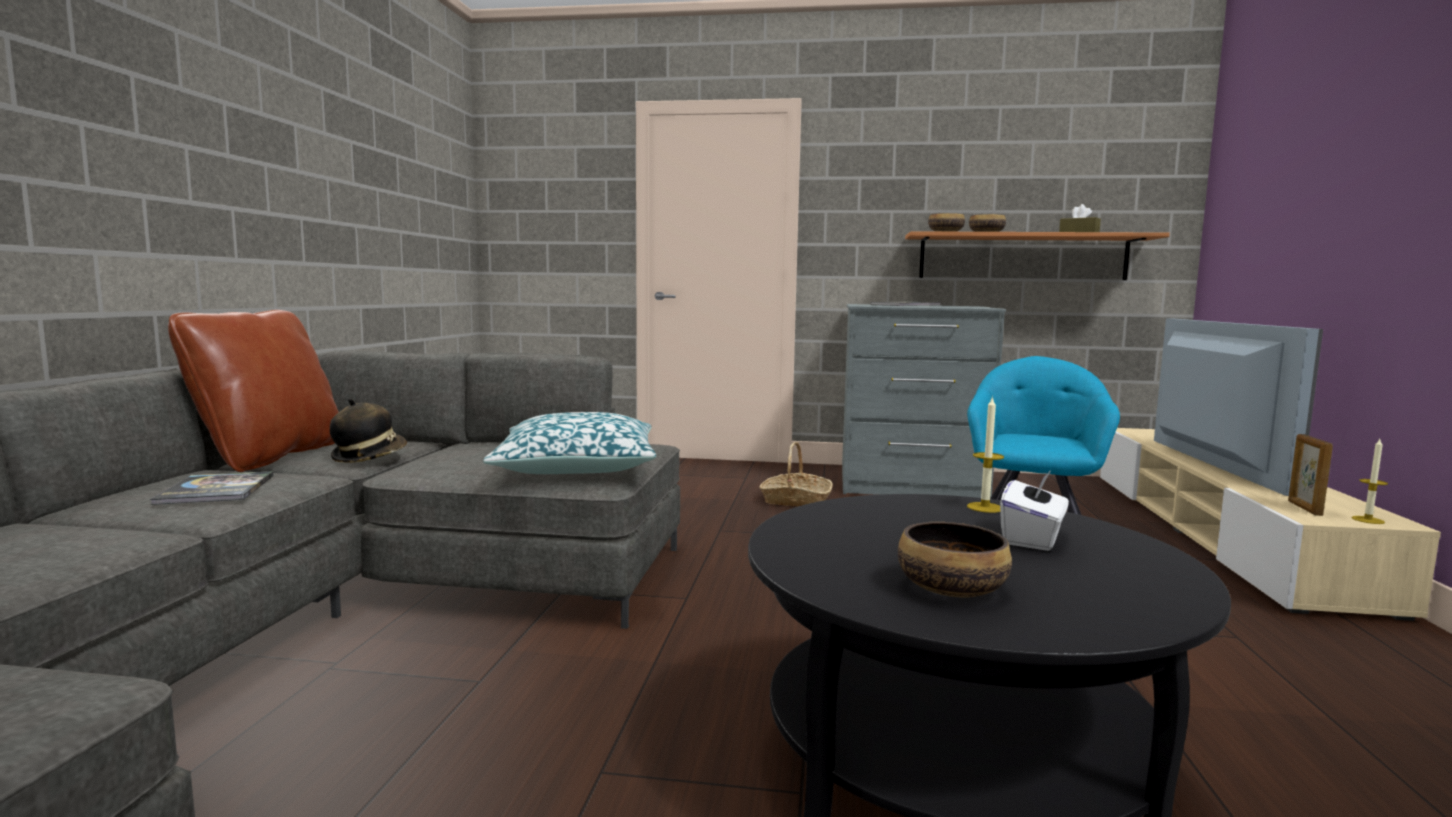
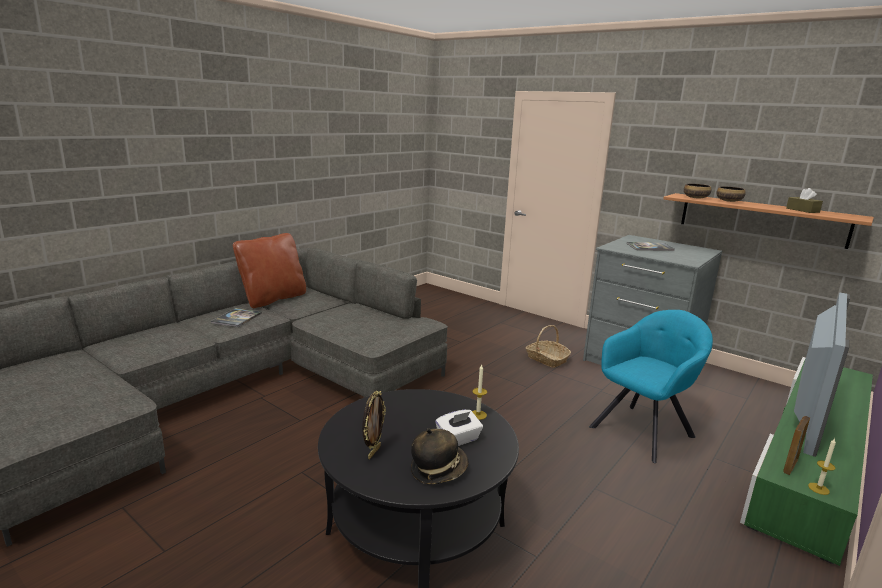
camera: 30 degrees right, 10 degrees up
hat [330,398,407,463] -> hat moved to [411,428,468,484]
pillow [483,412,656,474] -> none
bowl [898,522,1012,597] -> picture frame [362,391,386,459]
beige tv stand [1100,428,1441,621] -> green tv stand [740,357,873,566]

